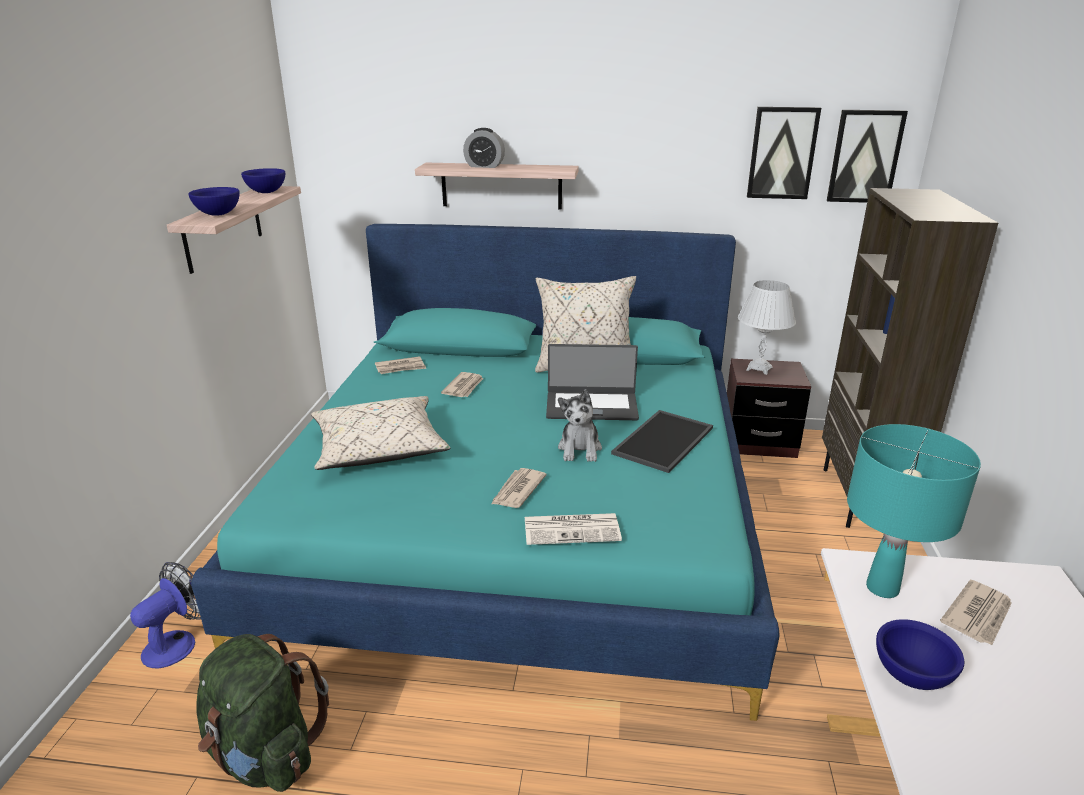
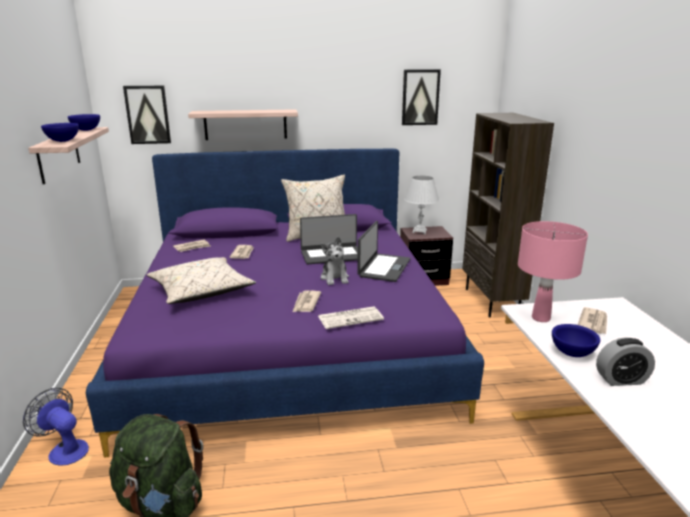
camera: 15 degrees left, 5 degrees down
fan [130,562,201,669] -> fan turned 75 degrees counterclockwise [23,388,89,466]
turquoise bed [191,224,779,721] -> purple bed [86,149,484,457]
alarm clock [463,128,505,168] -> alarm clock moved to [596,337,655,386]
tray [611,410,713,473] -> laptop [357,221,411,282]
picture [827,110,908,203] -> picture moved to [123,86,171,144]
turquoise table lamp [847,424,981,598] -> pink table lamp [518,221,588,322]

